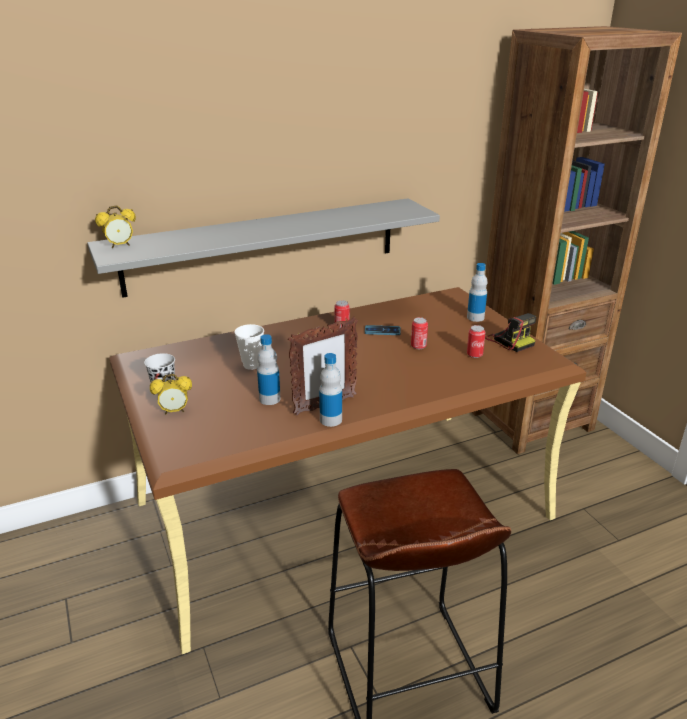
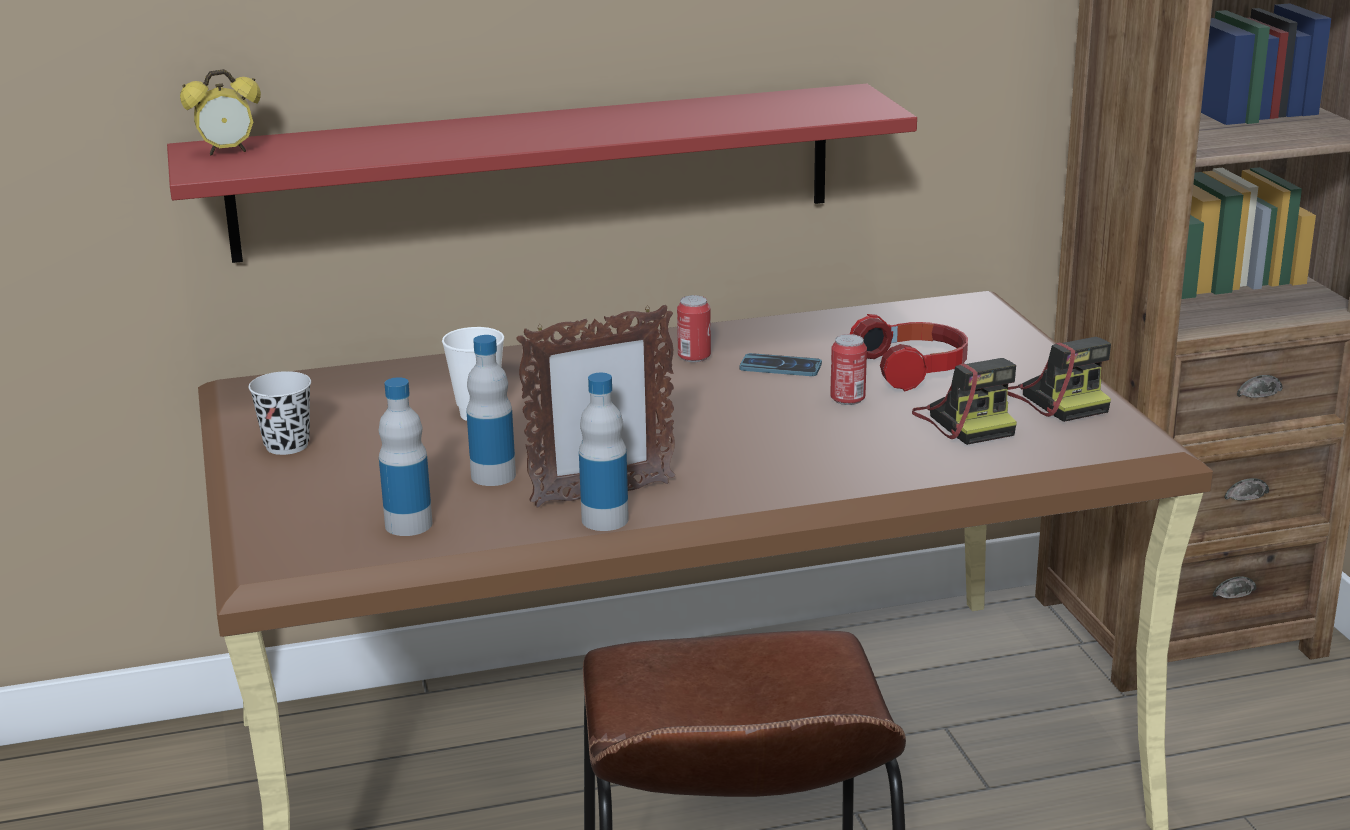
camera: 10 degrees right, 5 degrees down
grey shelf [87,198,440,298] -> red shelf [167,84,917,263]
alarm clock [150,374,192,414] -> none
bottle [467,263,488,322] -> bottle moved to [379,377,432,536]
can [467,325,486,358] -> camera [912,358,1017,445]
none -> headphones [850,314,968,392]

